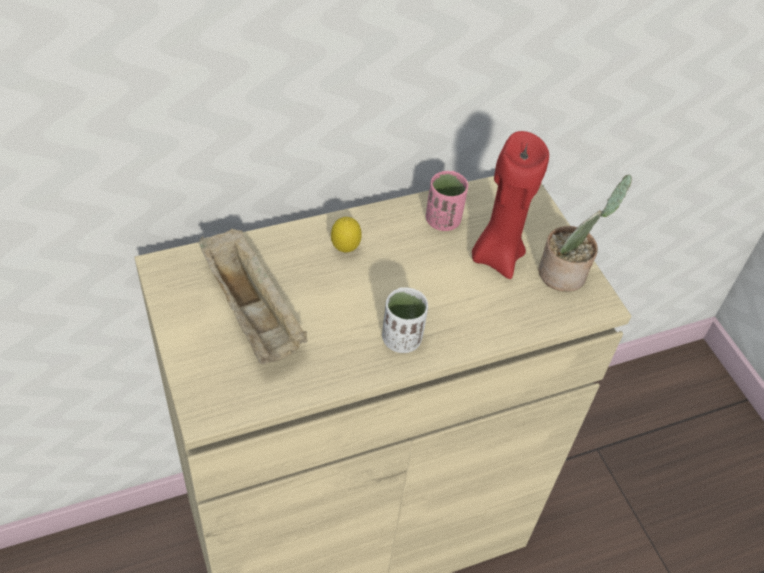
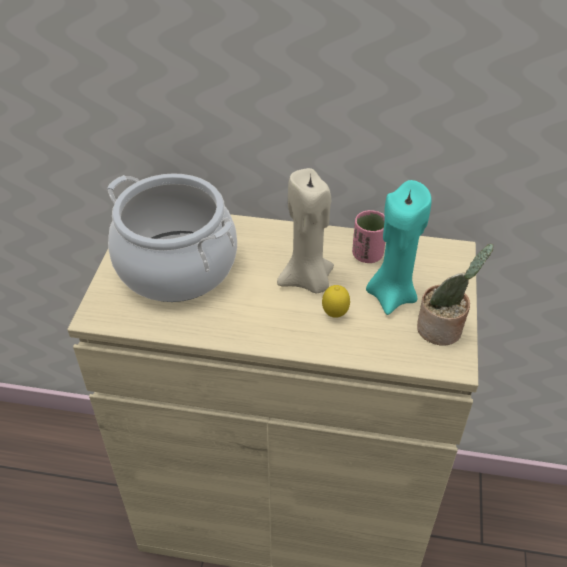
camera: 35 degrees right, 5 degrees down
beige tray [199,229,307,364] -> cooking pot [107,173,237,302]
lemon [331,217,362,252] -> lemon moved to [322,285,350,318]
white cup [382,287,428,353] -> none
red candle [472,131,549,279] -> turquoise candle [366,180,432,315]
none -> beige candle [277,168,334,294]

